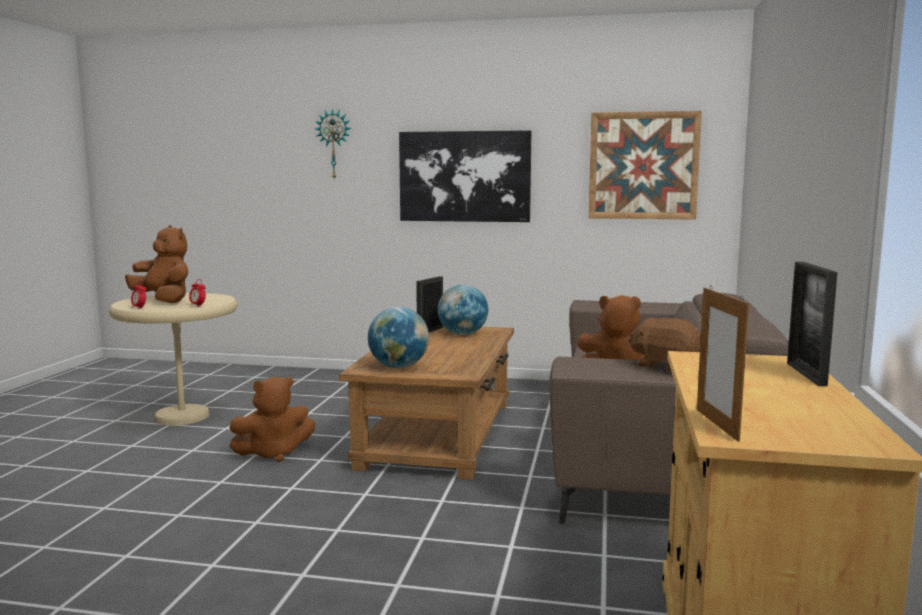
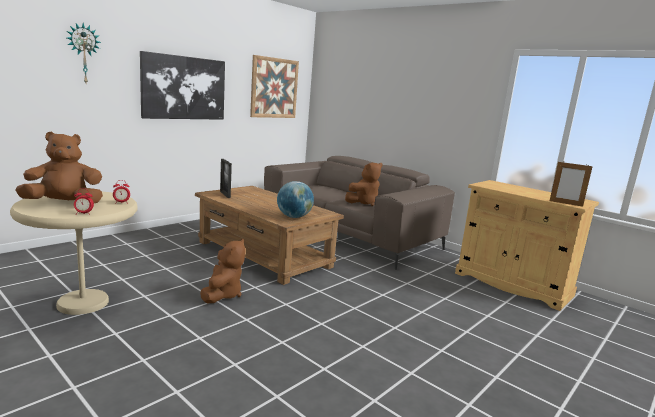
camera: 60 degrees left, 5 degrees up
globe [438,284,488,335] -> none
brown plush toy [629,318,701,371] -> none
picture frame [787,262,838,386] -> none

